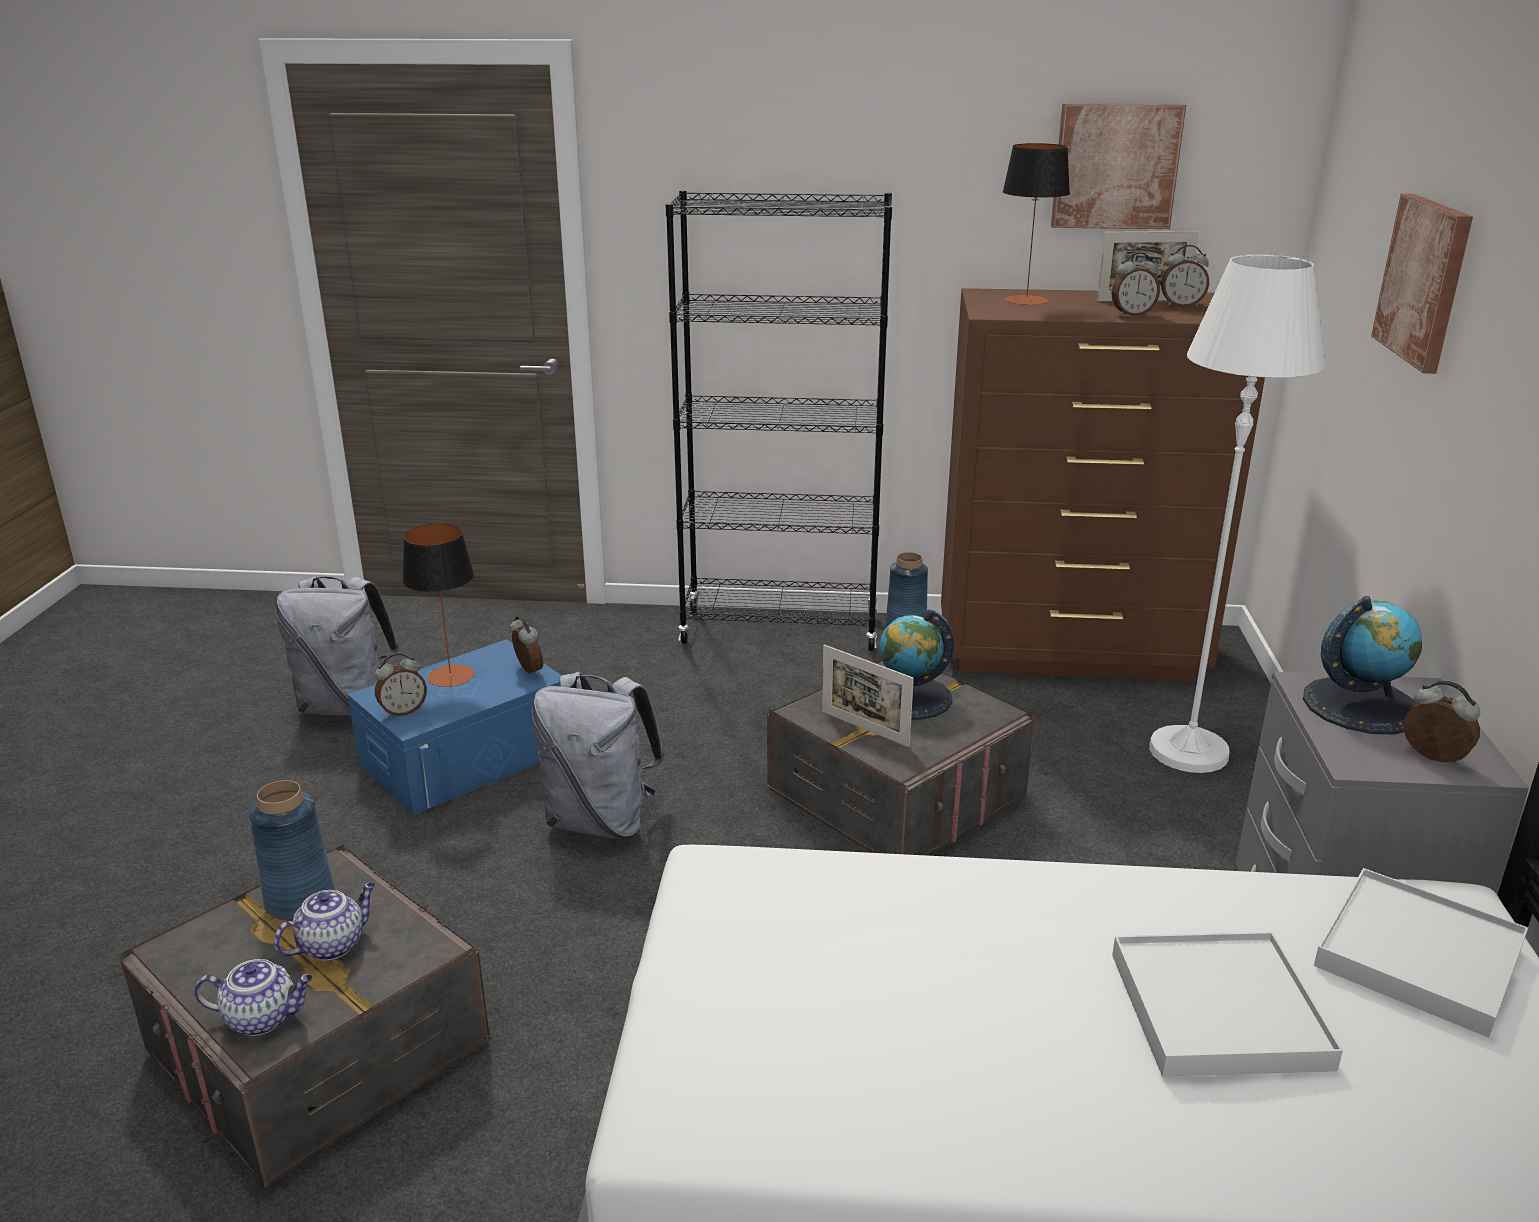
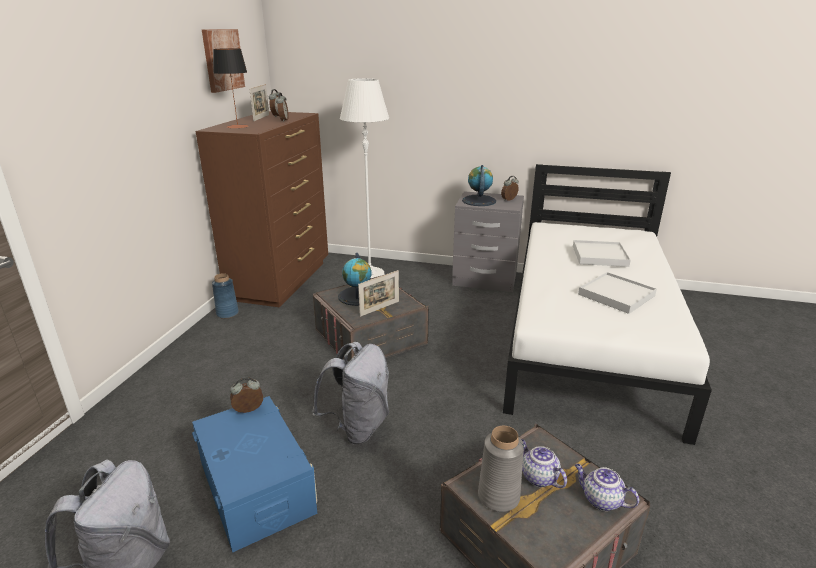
camera: 80 degrees left, 0 degrees up
teapot [194,959,313,1036] -> teapot turned 60 degrees counterclockwise [575,464,639,511]
blue vase [249,780,335,921] -> grey vase [478,426,524,512]
alarm clock [375,653,427,717] -> none
table lamp [402,524,474,687] -> none
black bookcase [666,190,892,651] -> none
white tray [1314,868,1528,1038] -> white tray moved to [578,272,657,314]
picture [1371,194,1473,374] -> none

